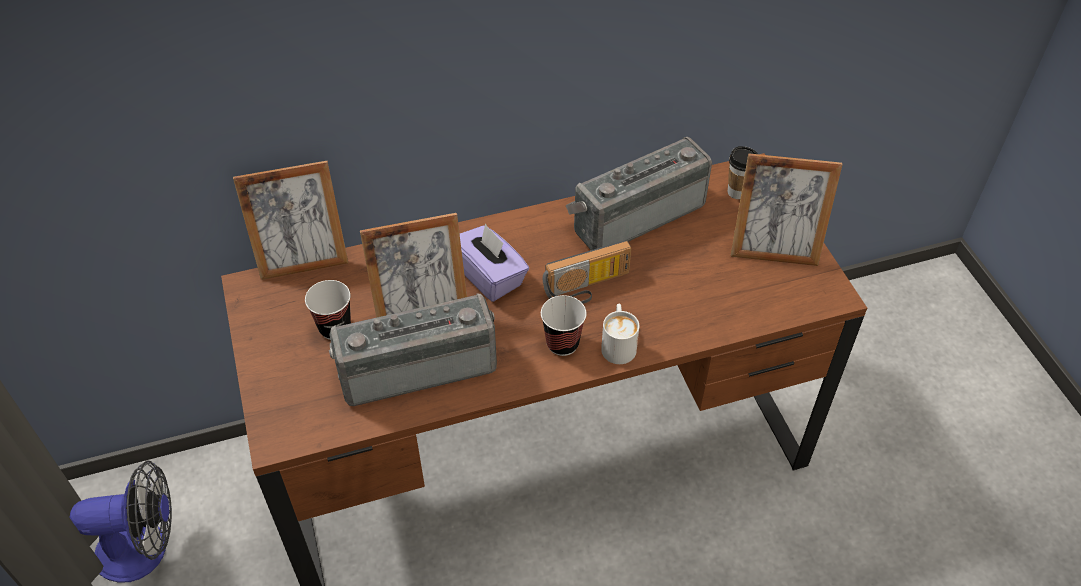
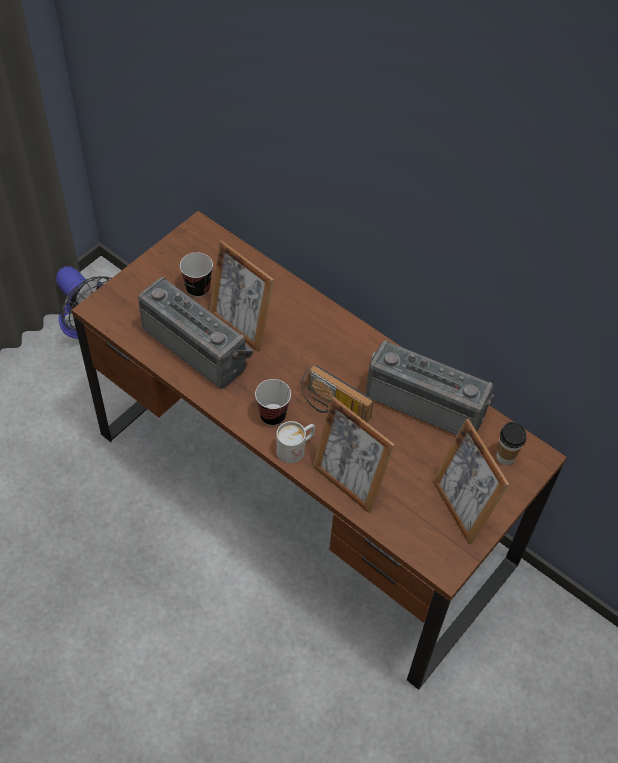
camera: 55 degrees right, 5 degrees up
picture frame [233,161,348,280] -> picture frame moved to [313,396,395,513]
purple tissue box [460,223,529,302] -> none

